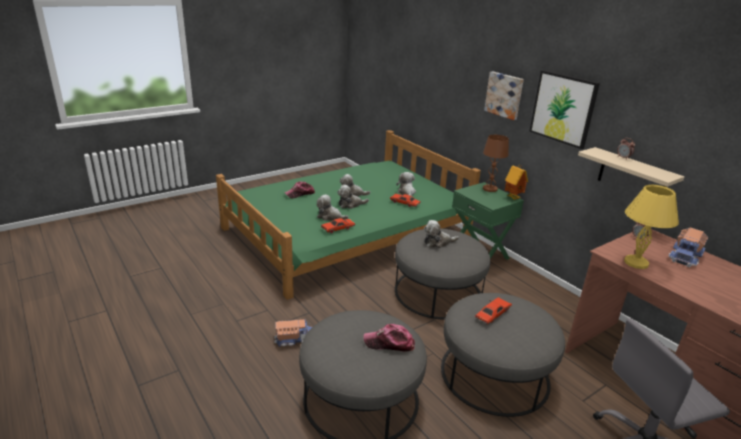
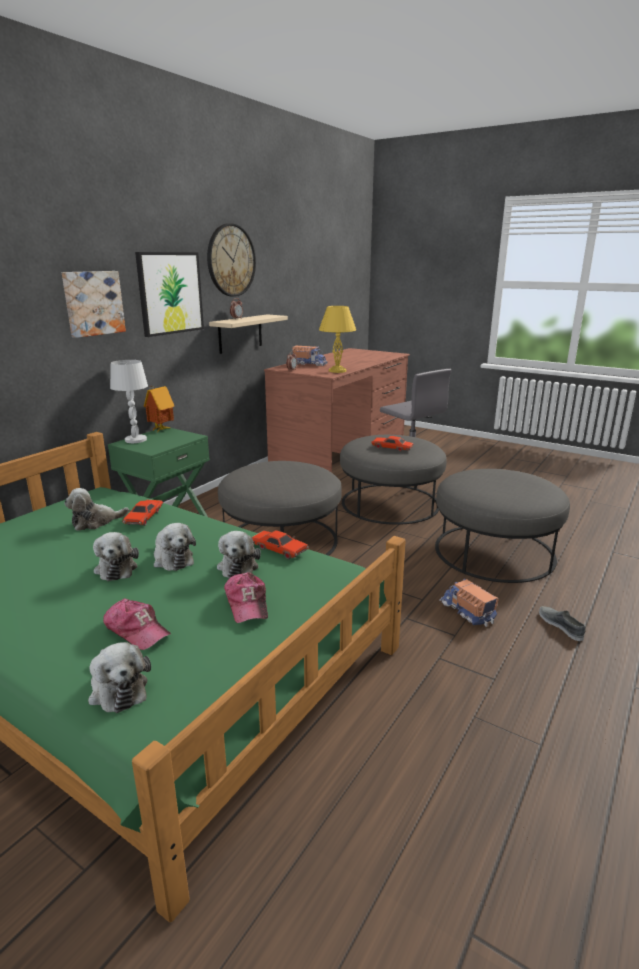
camera: 110 degrees left, 5 degrees down
cap [363,324,415,352] -> cap moved to [224,572,268,623]
plush toy [424,220,459,248] -> plush toy moved to [88,642,151,713]
brown table lamp [483,135,509,192] -> white table lamp [110,360,148,443]
none -> wall clock [207,223,256,297]
none -> grey shoe [539,606,586,641]

